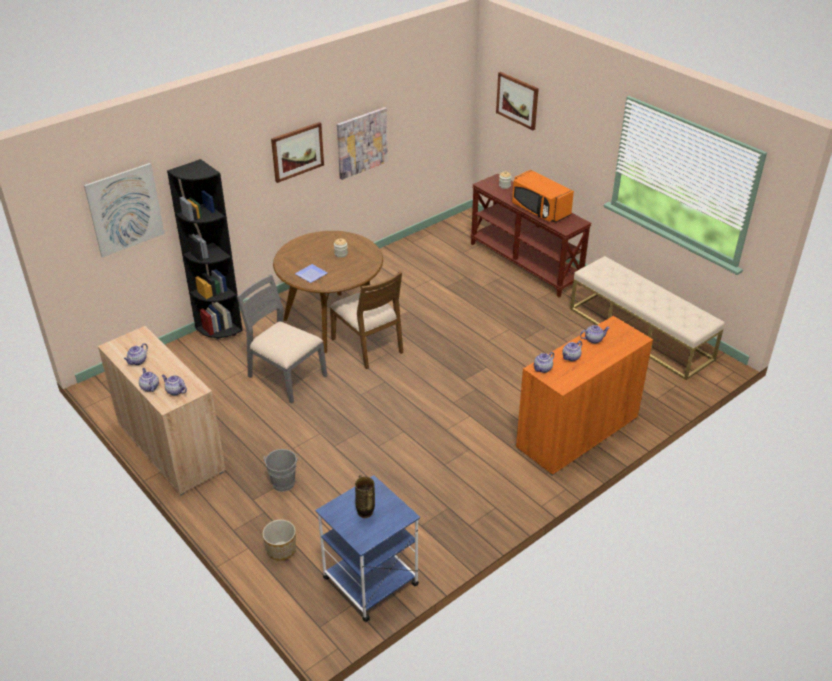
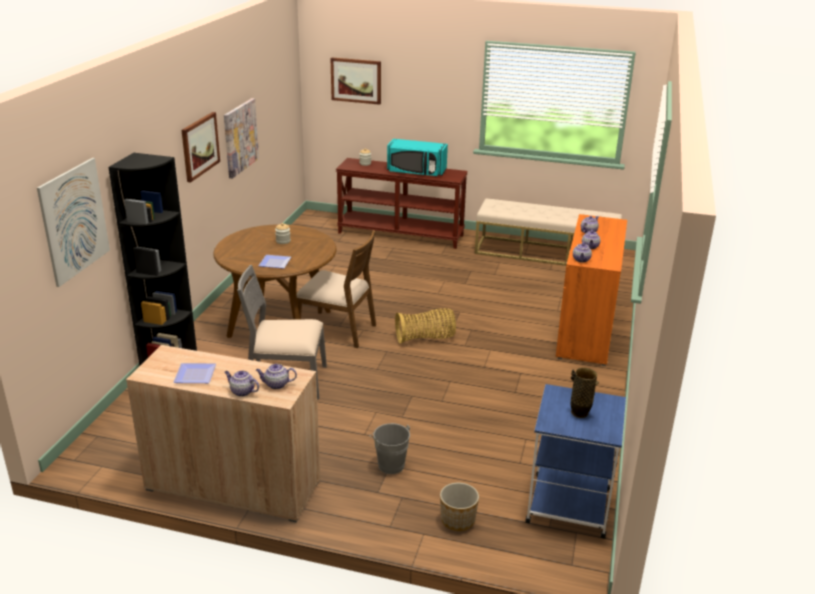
camera: 35 degrees left, 10 degrees down
teapot [124,343,148,365] -> plate [173,363,216,383]
orange microwave [512,170,574,223] -> turquoise microwave [387,139,448,176]
none -> basket [395,308,456,344]

